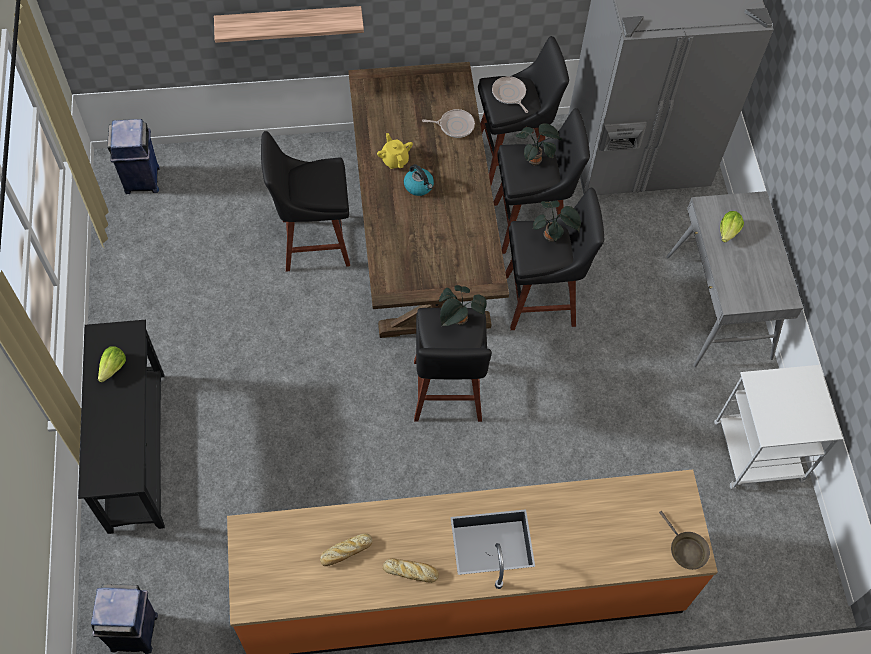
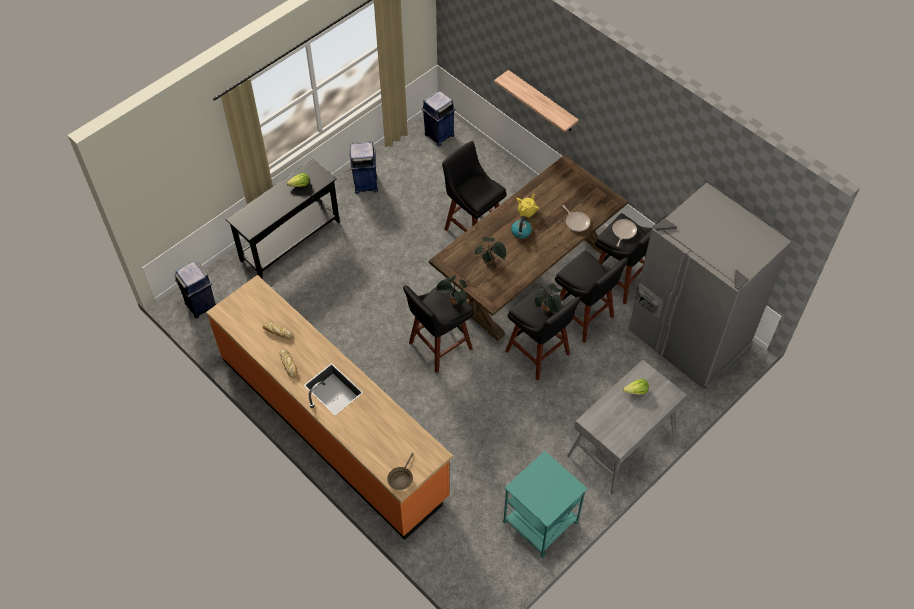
camera: 55 degrees right, 5 degrees down
potted plant [515,123,562,166] -> potted plant moved to [475,237,506,265]
white cart [714,365,843,490] -> turquoise cart [503,451,588,558]
none -> blue trash can [350,142,378,194]

